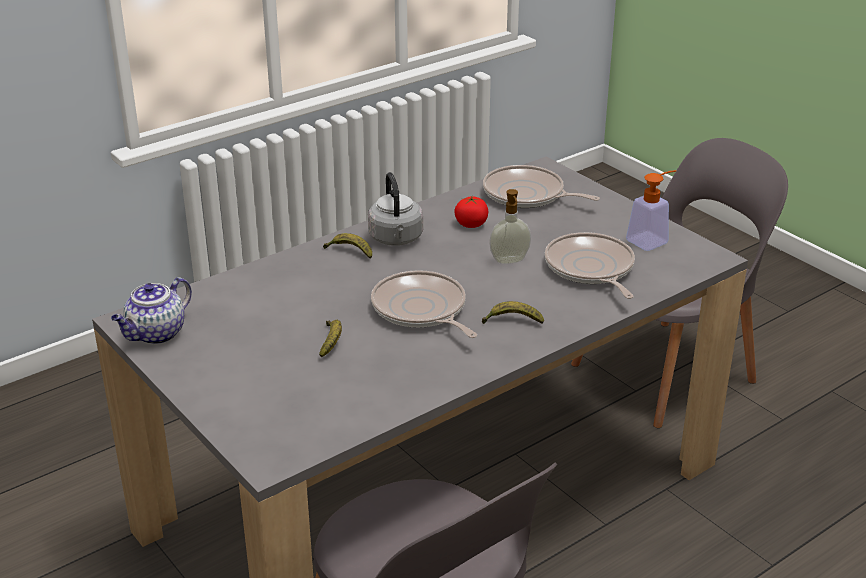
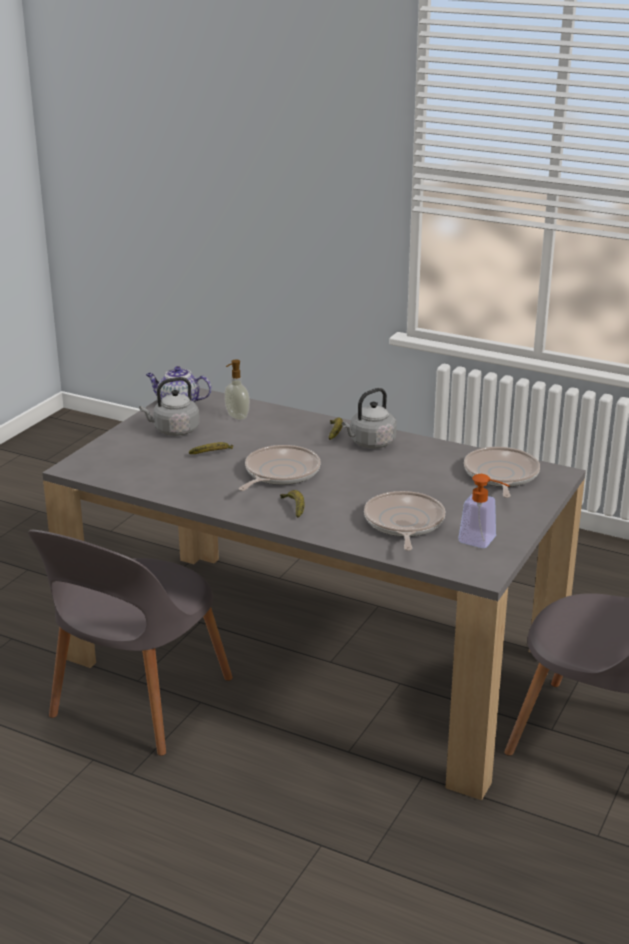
camera: 65 degrees right, 5 degrees down
tomato [455,196,488,228] -> none
soap dispenser [489,189,531,264] -> soap dispenser moved to [224,360,250,420]
frying pan [545,232,635,299] -> frying pan turned 45 degrees counterclockwise [364,491,445,551]
none -> grey kettle [139,377,199,436]

